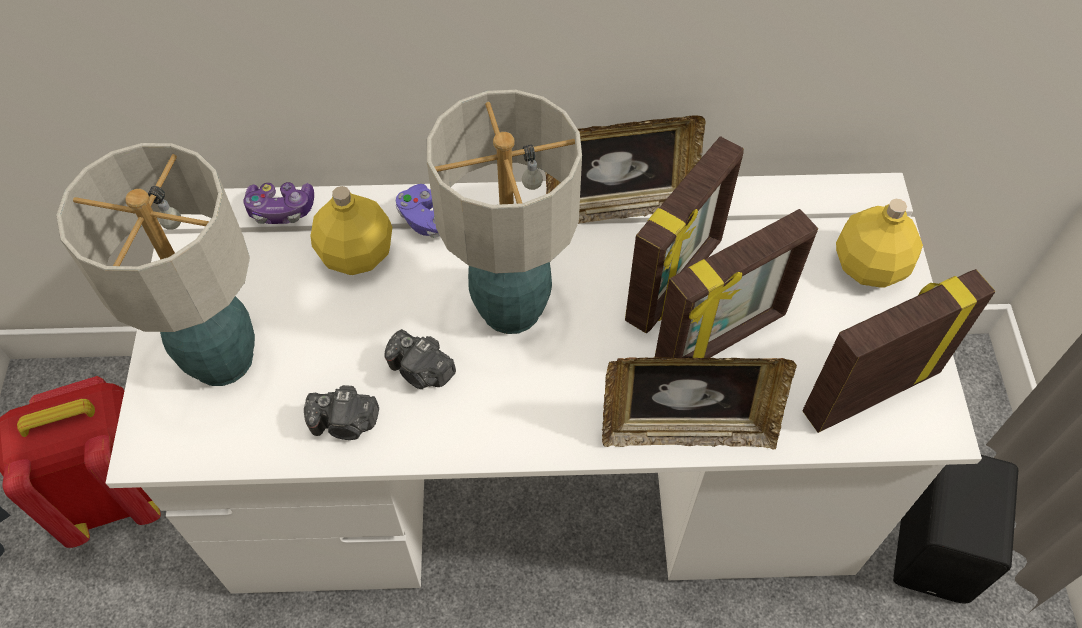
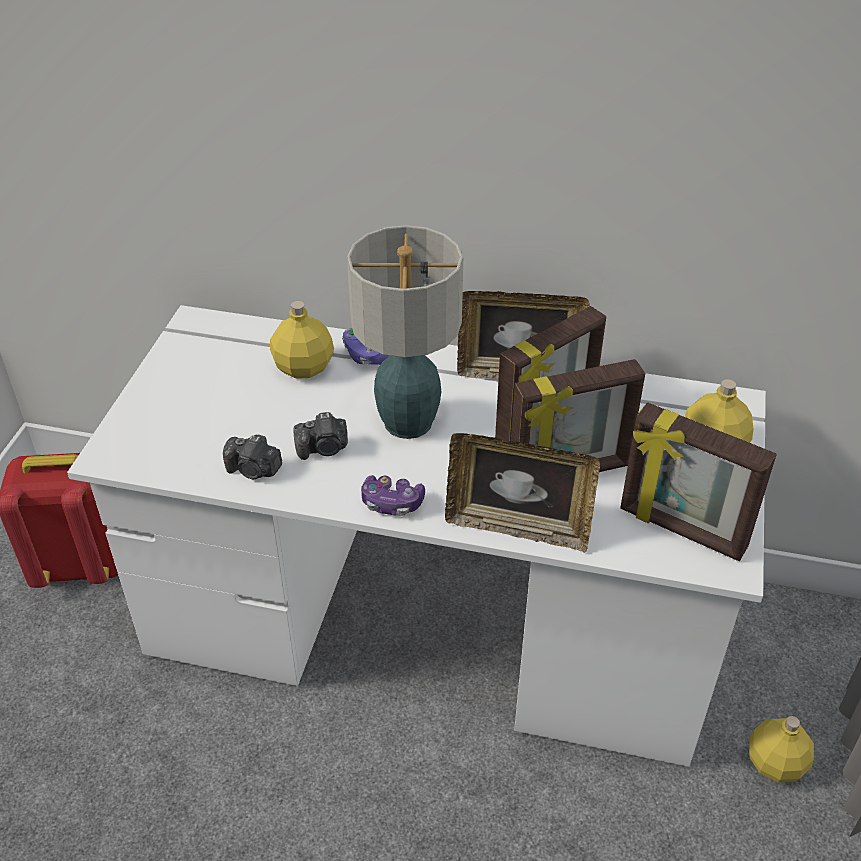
camera: 15 degrees right, 15 degrees down
table lamp [56,143,255,386] -> none
game controller [243,182,314,224] -> game controller moved to [361,475,425,516]
camera [384,329,456,389] -> camera turned 60 degrees counterclockwise [294,412,348,460]
picture frame [802,269,995,433] -> picture frame turned 135 degrees counterclockwise [620,402,777,561]
black speaker [893,455,1018,604] -> yellow bottle [749,716,814,783]

